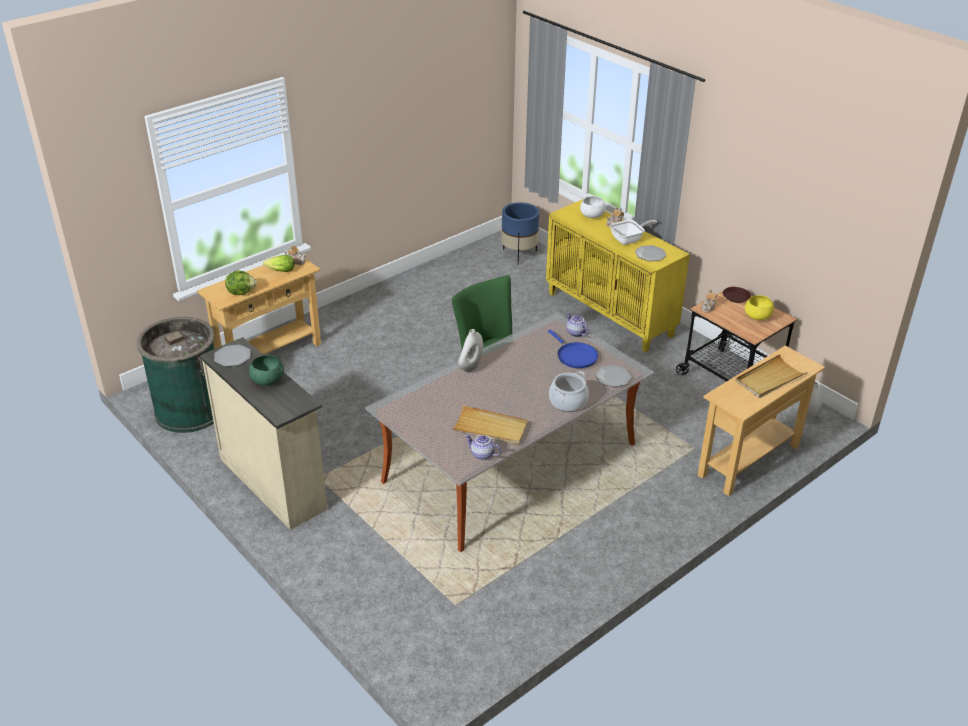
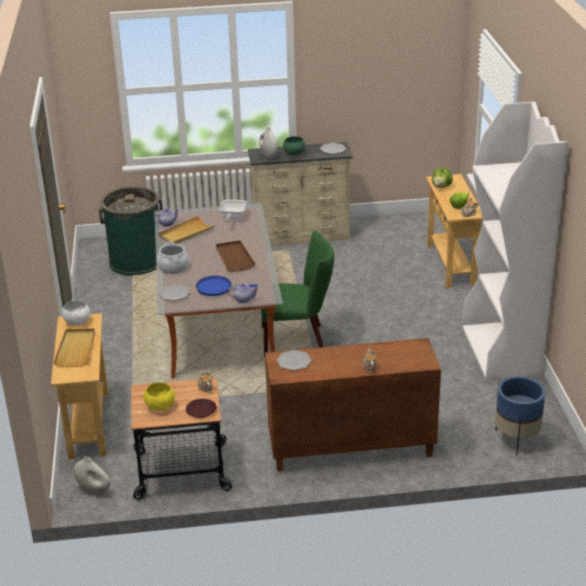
camera: 125 degrees right, 5 degrees down
green trash can [136,317,215,433] -> green trash can moved to [99,186,163,276]
white vase [458,329,483,372] -> white vase moved to [259,127,278,159]
yellow cabinet [546,199,690,352] -> brown cabinet [265,338,441,472]
white bowl [580,196,606,218] -> white bowl moved to [62,300,90,325]
frying pan [610,220,657,245] -> frying pan moved to [219,200,247,222]
none -> brown tray [216,240,256,272]
none -> white bookcase [462,102,568,380]

